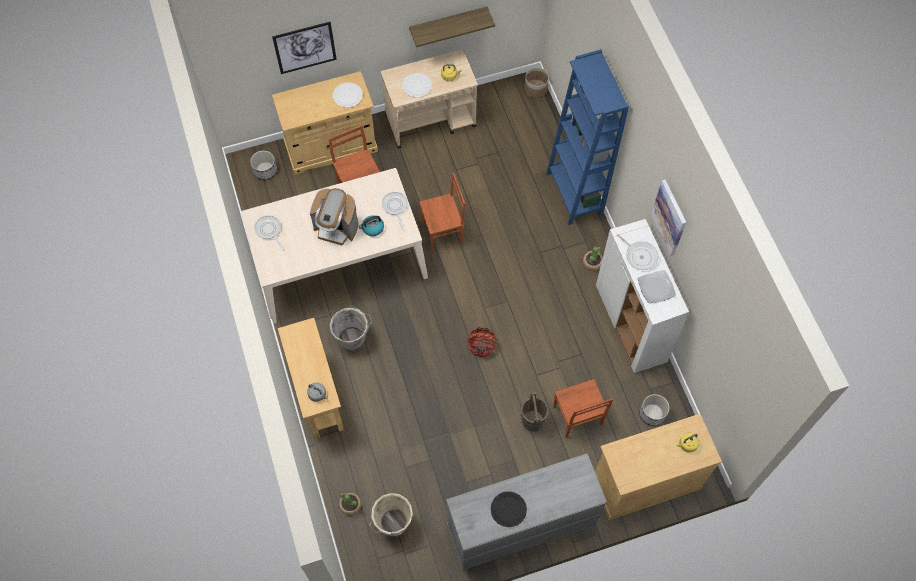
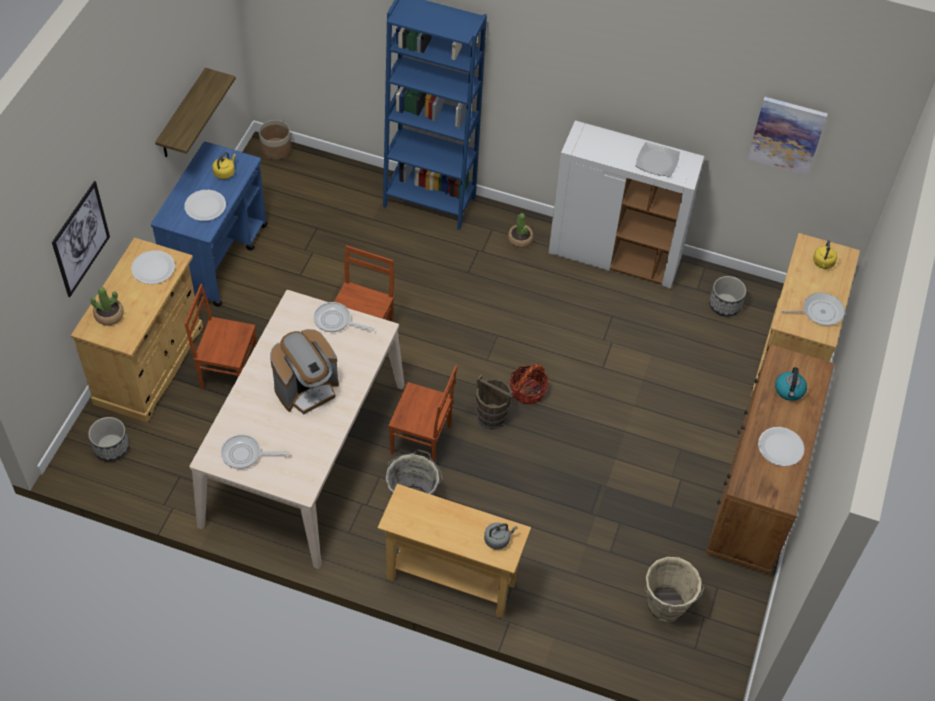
camera: 55 degrees left, 10 degrees down
potted plant [339,492,361,515] -> potted plant moved to [90,287,124,325]
kettle [359,215,384,236] -> kettle moved to [775,367,807,401]
beige cart [381,49,478,148] -> blue cart [151,142,268,307]
grey dresser [446,453,607,570] -> brown dresser [706,344,834,574]
black plate [491,491,527,527] -> white plate [758,427,805,466]
brown bucket [521,392,549,432] -> brown bucket moved to [476,374,513,429]
brown chair [553,379,613,438] -> brown chair moved to [388,365,457,465]
frying pan [617,234,658,270] -> frying pan moved to [781,293,845,325]
picture [651,180,686,256] -> picture moved to [747,97,828,176]

